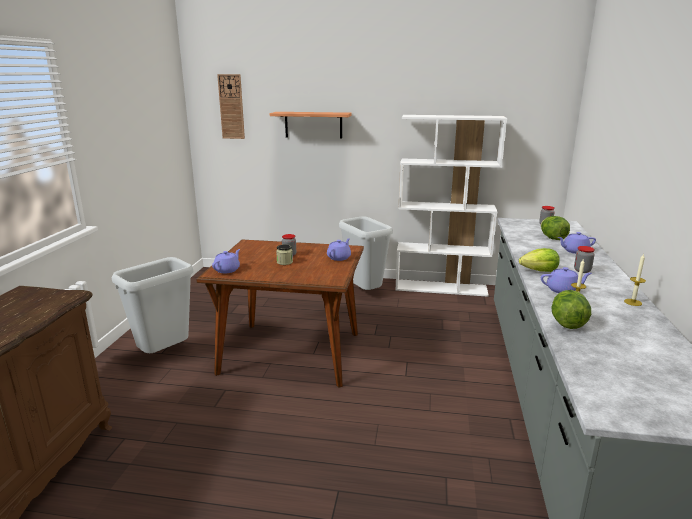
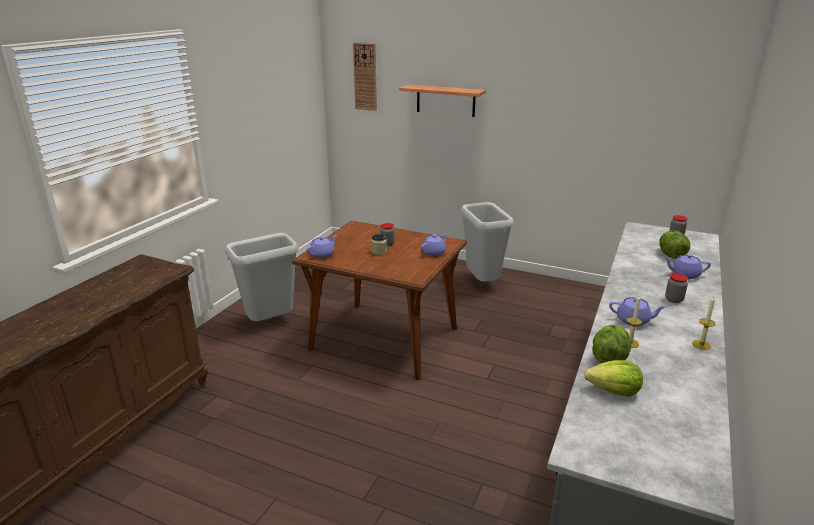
camera: 15 degrees right, 5 degrees up
white bookcase [395,115,507,297] -> none
lettuce [519,248,560,272] -> lettuce moved to [584,360,643,397]

